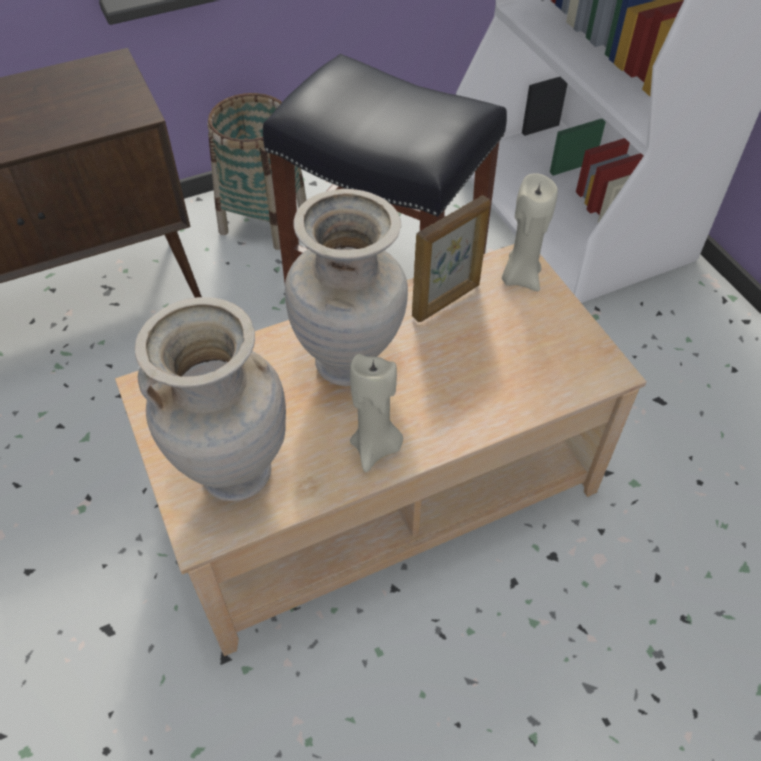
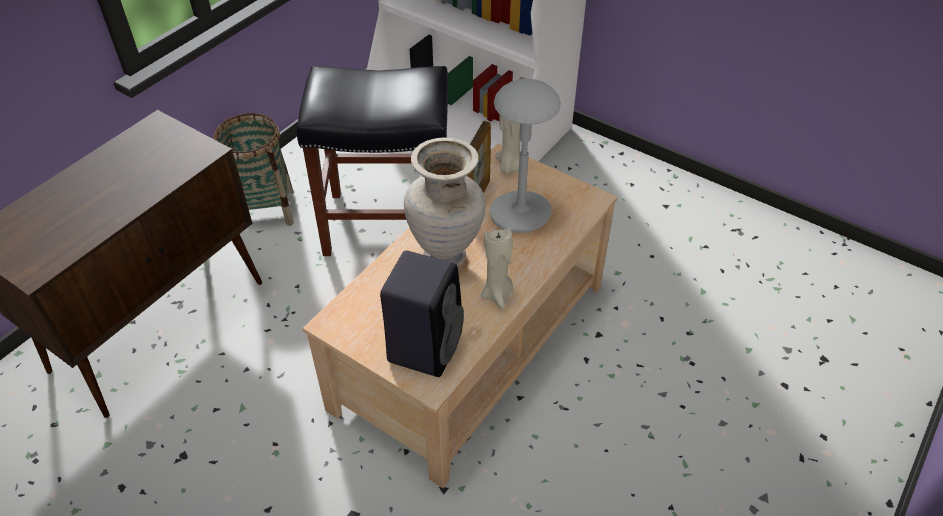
camera: 30 degrees left, 5 degrees down
beige vase [135,297,286,501] -> black speaker [380,251,464,377]
none -> grey table lamp [490,79,561,233]

